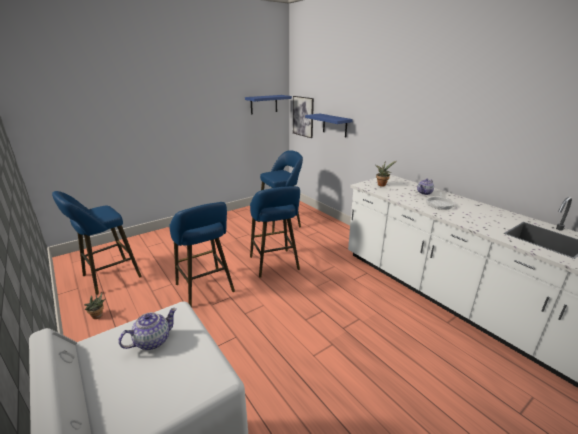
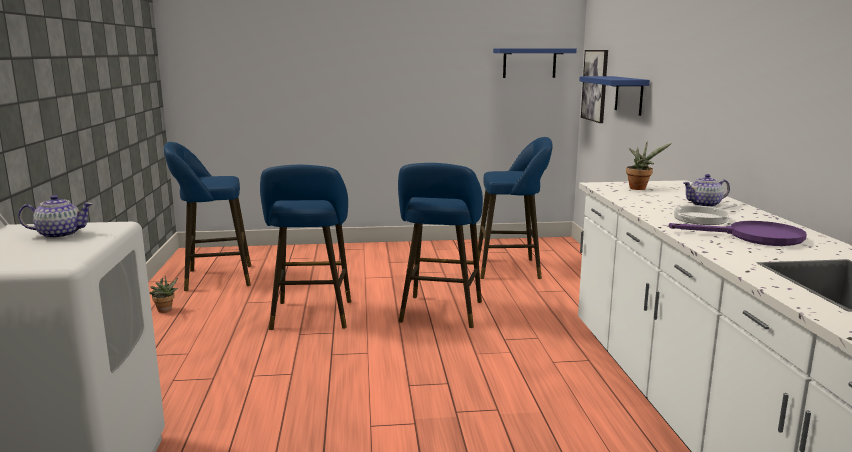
camera: 30 degrees right, 10 degrees down
none -> purple frying pan [669,221,807,246]

